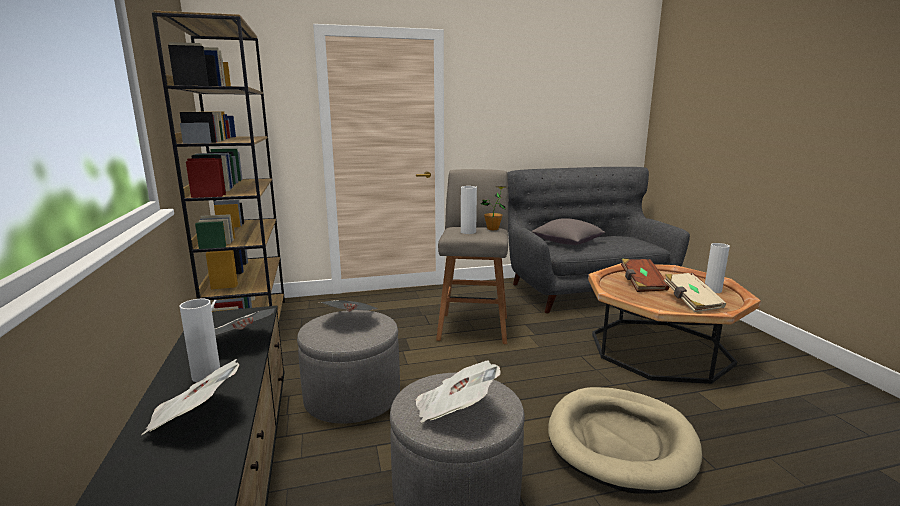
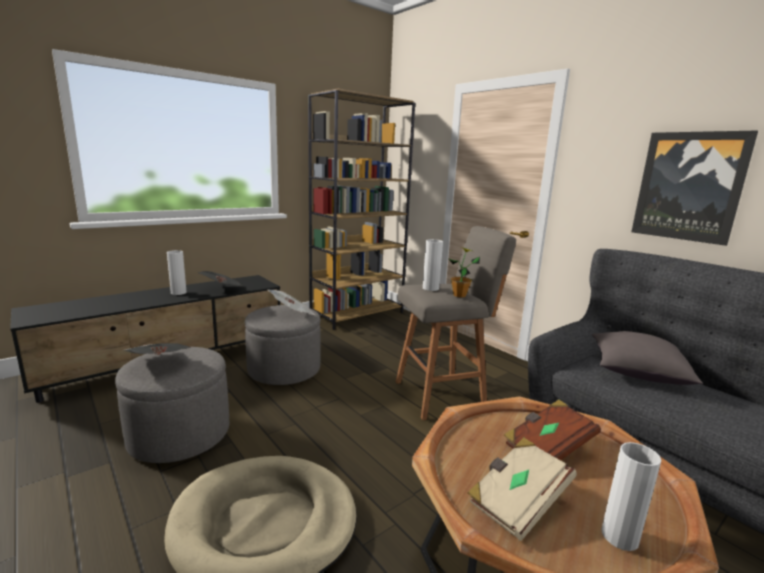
camera: 65 degrees right, 0 degrees up
newspaper [142,359,239,435] -> none
none -> picture [631,130,758,246]

